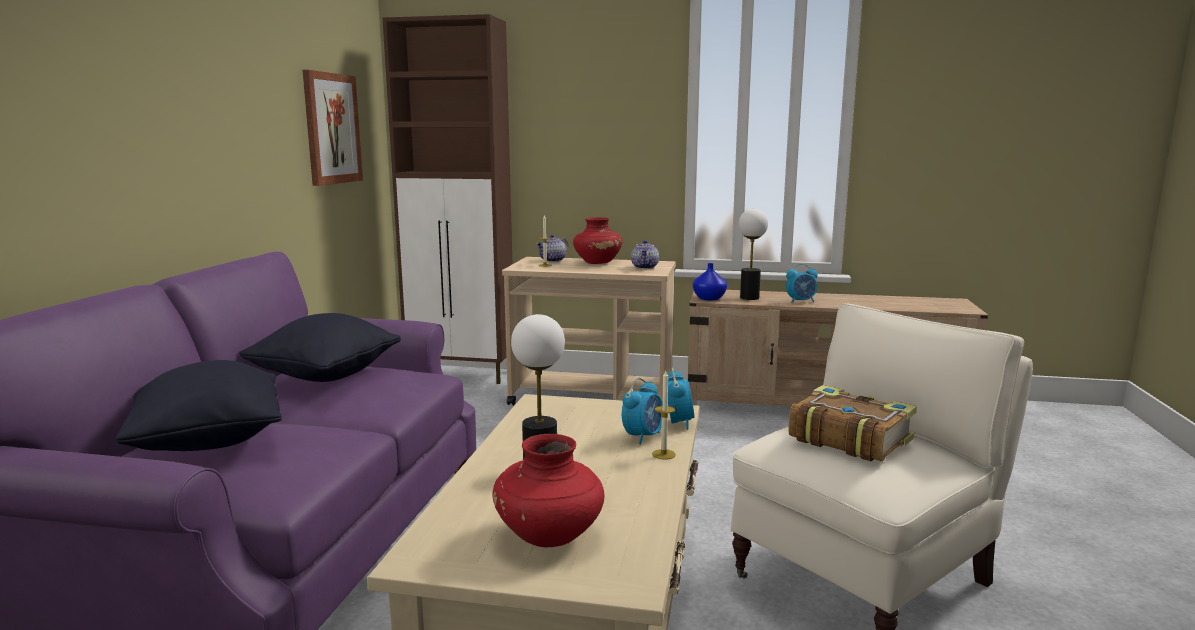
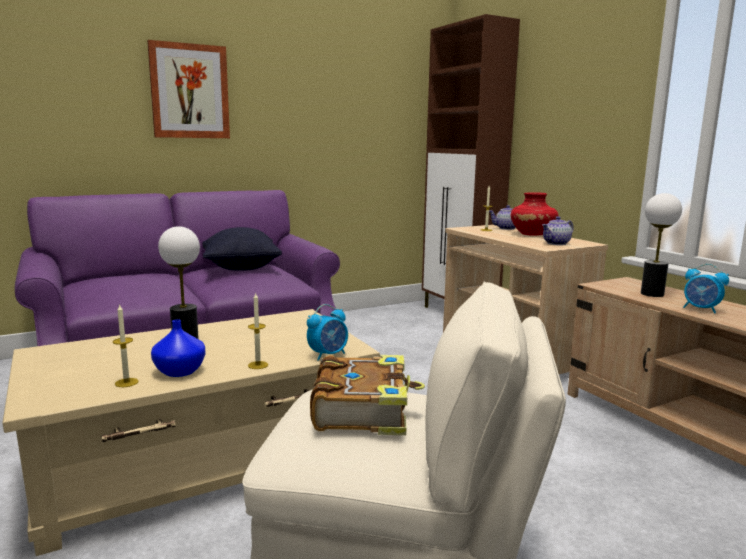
camera: 50 degrees right, 0 degrees up
black pillow [115,360,282,451] -> none
picture [302,70,363,186] -> picture moved to [147,40,230,138]
red vase [493,434,605,547] -> none
alarm clock [622,378,662,445] -> none
blue vase [693,263,727,301] -> blue vase moved to [151,319,205,377]
none -> candle [113,304,138,387]

